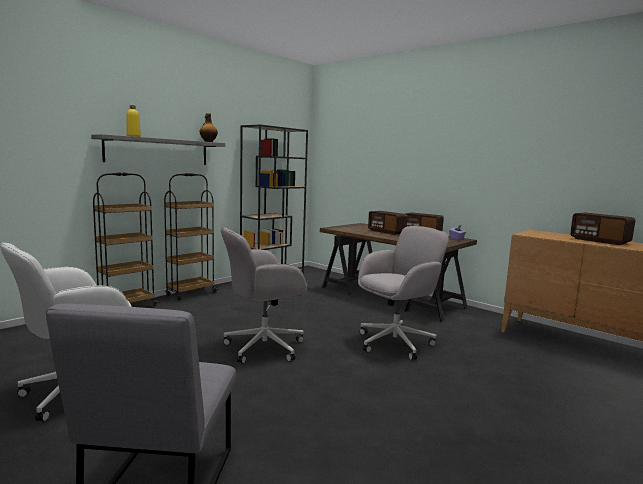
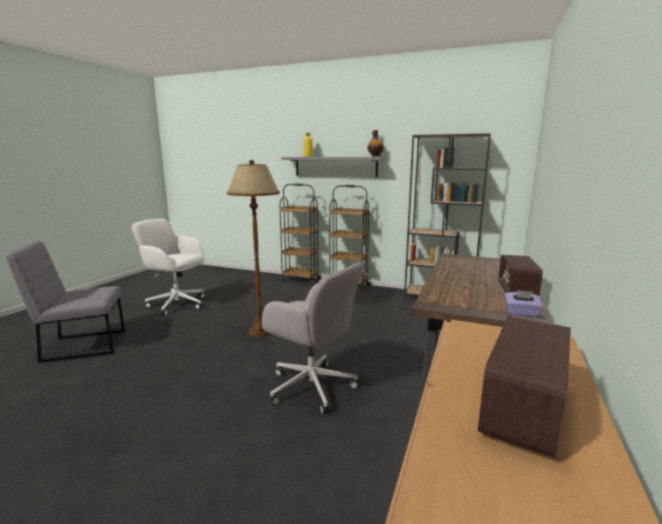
camera: 70 degrees right, 5 degrees up
grey office chair [221,227,307,364] -> brown floor lamp [227,160,280,337]
radio [368,211,407,235] -> none

